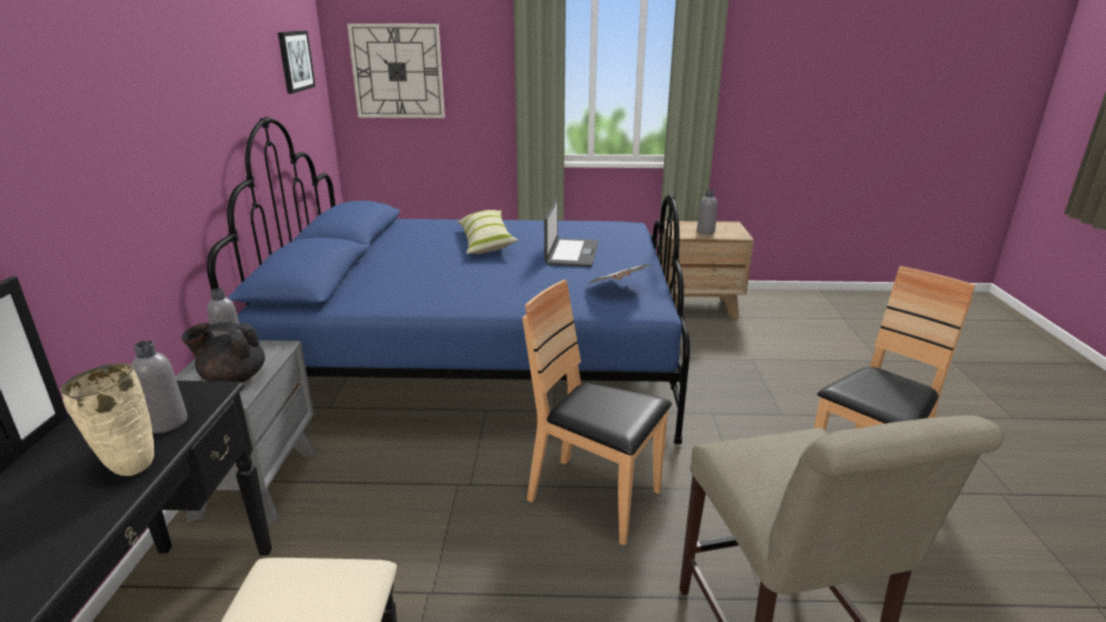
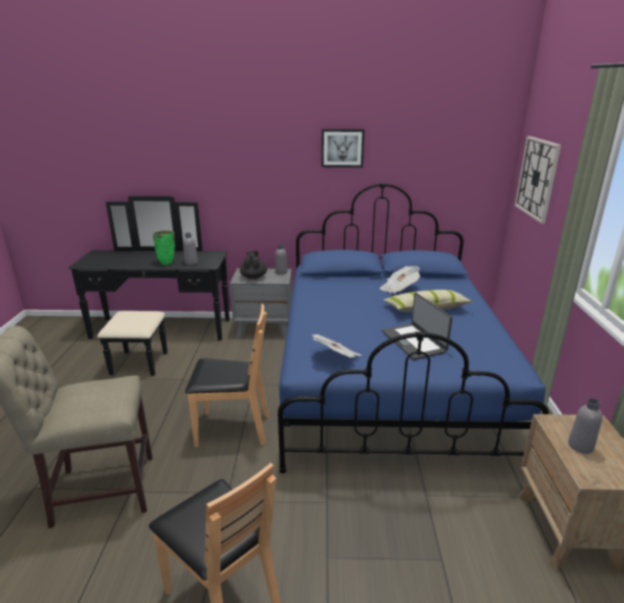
camera: 90 degrees right, 0 degrees up
beige vase [60,363,154,476] -> green vase [153,230,175,265]
picture [278,30,316,94] -> picture moved to [321,129,365,168]
brown chair [522,280,672,545] -> brown chair turned 60 degrees clockwise [185,304,269,447]
laptop [544,198,599,267] -> laptop turned 60 degrees clockwise [382,293,452,360]
none -> newspaper [380,266,420,294]

